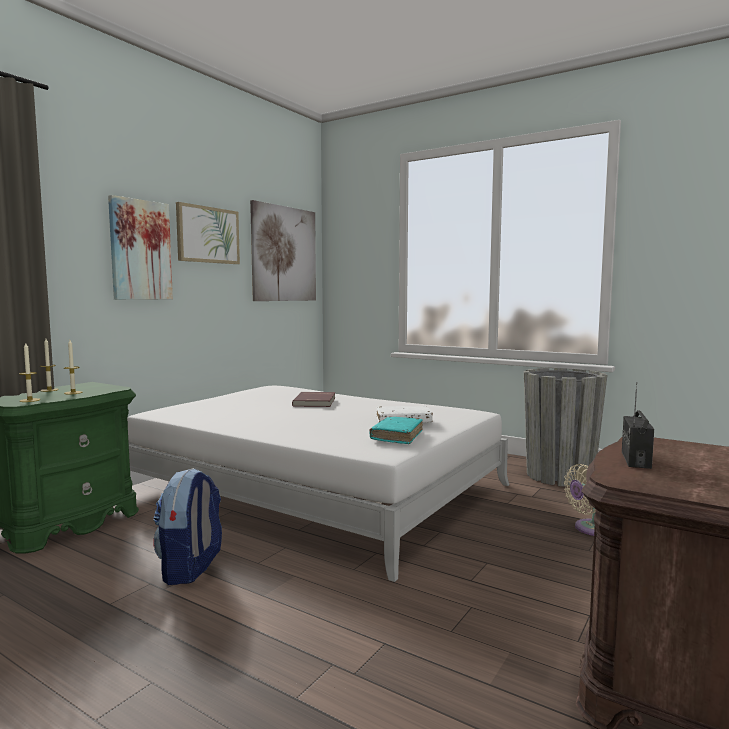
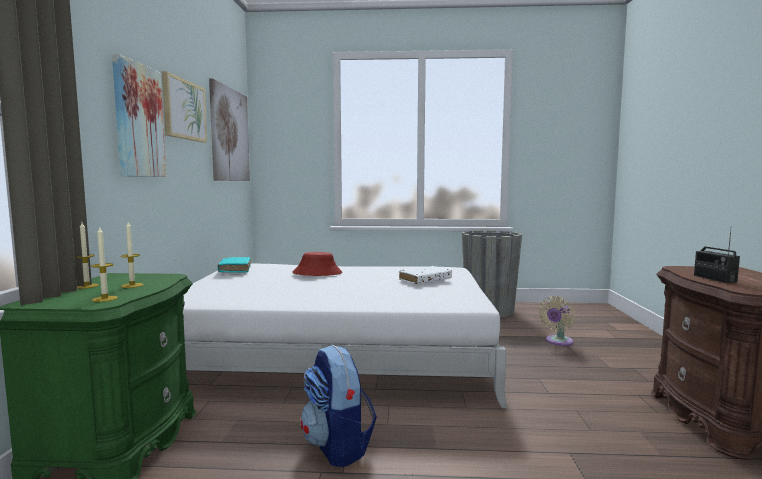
camera: 30 degrees left, 0 degrees up
red book [292,392,336,407] -> red hat [292,252,342,276]
turquoise book [370,417,423,444] -> turquoise book moved to [218,257,251,273]

